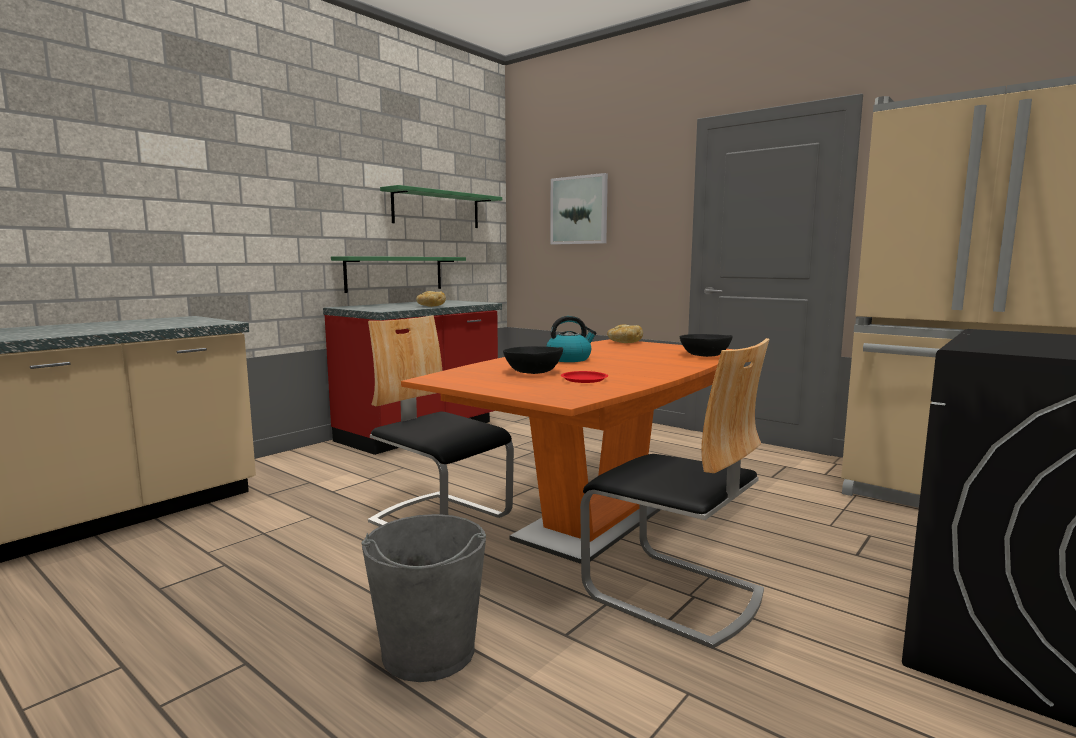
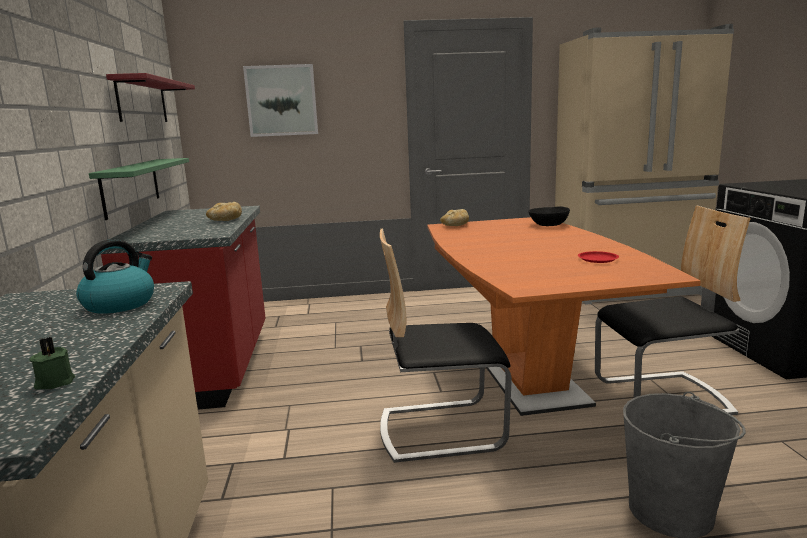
camera: 45 degrees left, 5 degrees up
green shelf [380,185,502,228] -> red shelf [106,73,195,122]
black bowl [503,346,563,374] -> none
kettle [546,316,597,362] -> kettle moved to [76,239,154,314]
none -> green candle [29,337,75,389]

